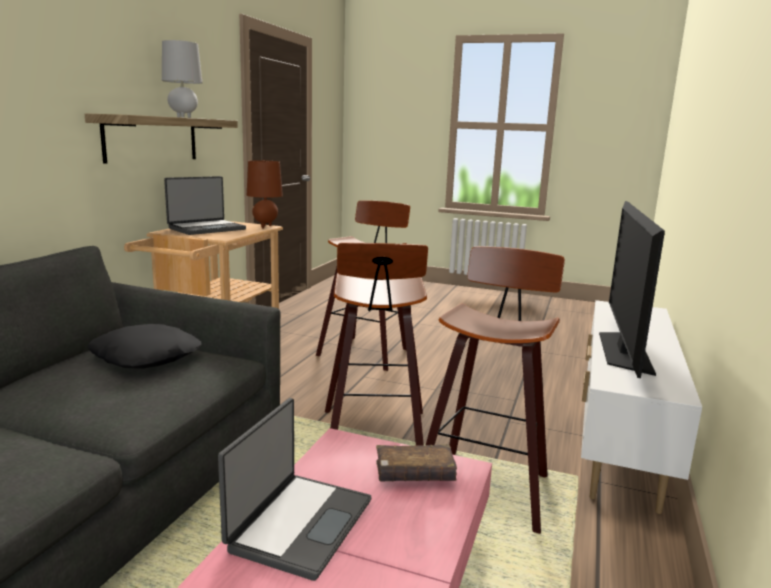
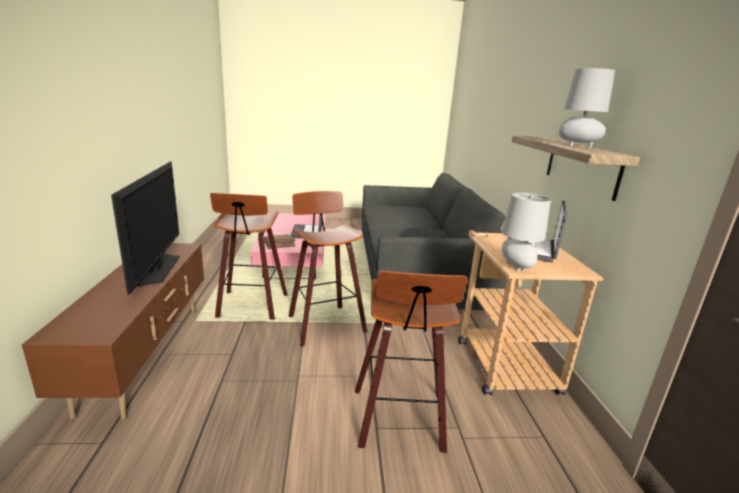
camera: 155 degrees right, 5 degrees up
brown table lamp [247,160,283,228] -> grey table lamp [502,193,551,272]
white tv stand [581,300,702,514] -> brown tv stand [22,243,204,420]

